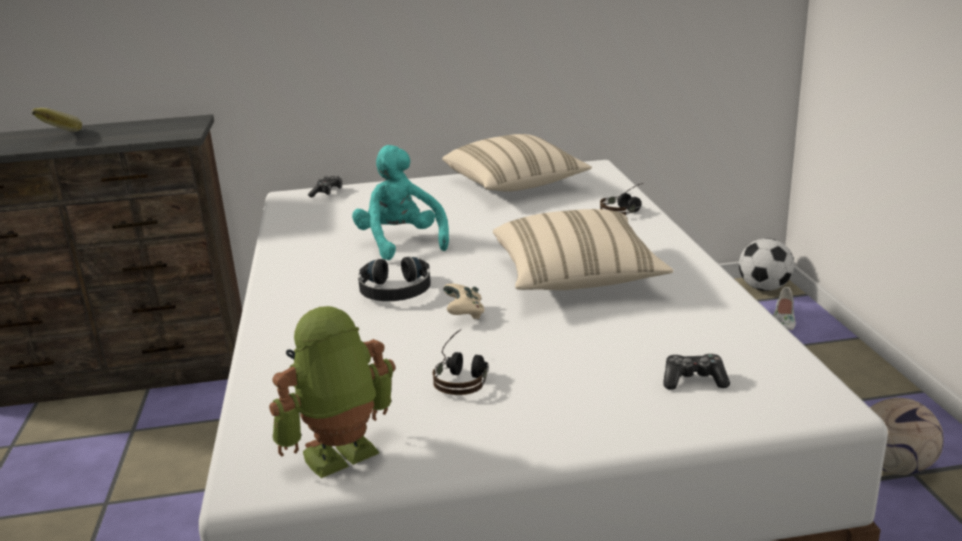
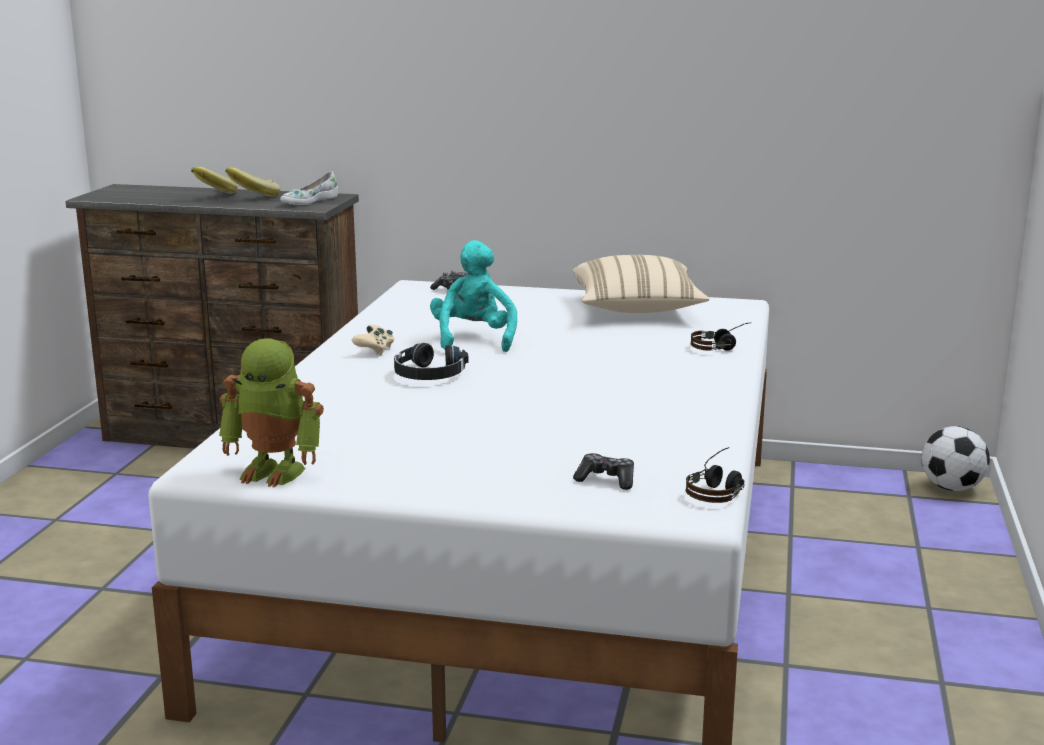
camera: 20 degrees right, 5 degrees down
toy robot [269,306,395,478] -> toy robot turned 150 degrees counterclockwise [219,338,324,487]
headphones [433,330,489,395] -> headphones moved to [686,447,745,503]
beige game controller [443,284,485,319] -> beige game controller moved to [352,325,394,355]
beige pillow [493,209,673,290] -> none
white shoe [773,287,796,330] -> white shoe moved to [280,172,338,205]
football [870,397,944,475] -> none
none -> banana [225,167,280,196]

